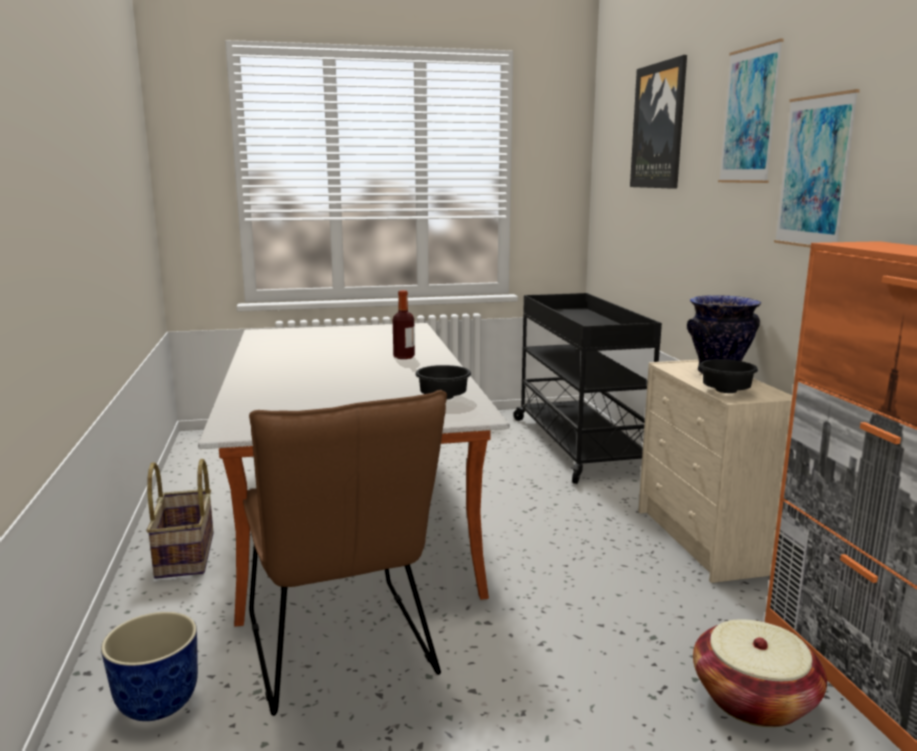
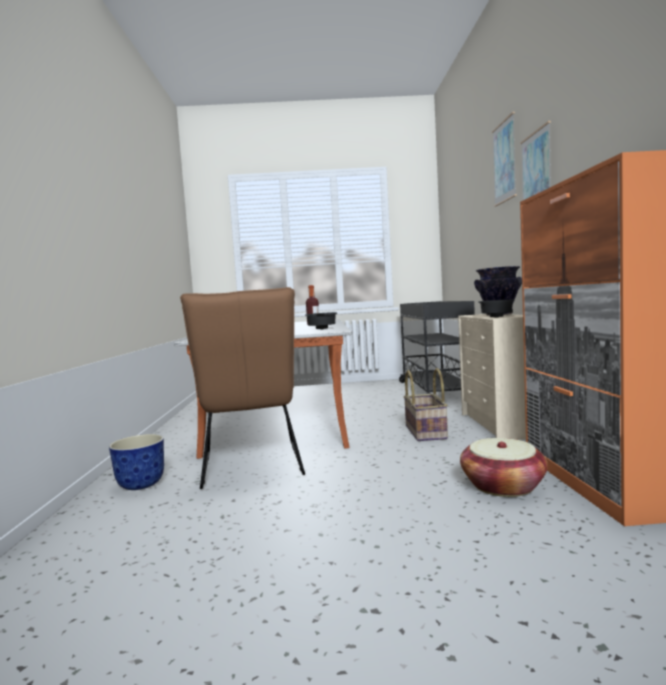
camera: 10 degrees right, 10 degrees down
basket [146,459,214,579] -> basket moved to [404,368,448,441]
picture [630,55,687,189] -> none

